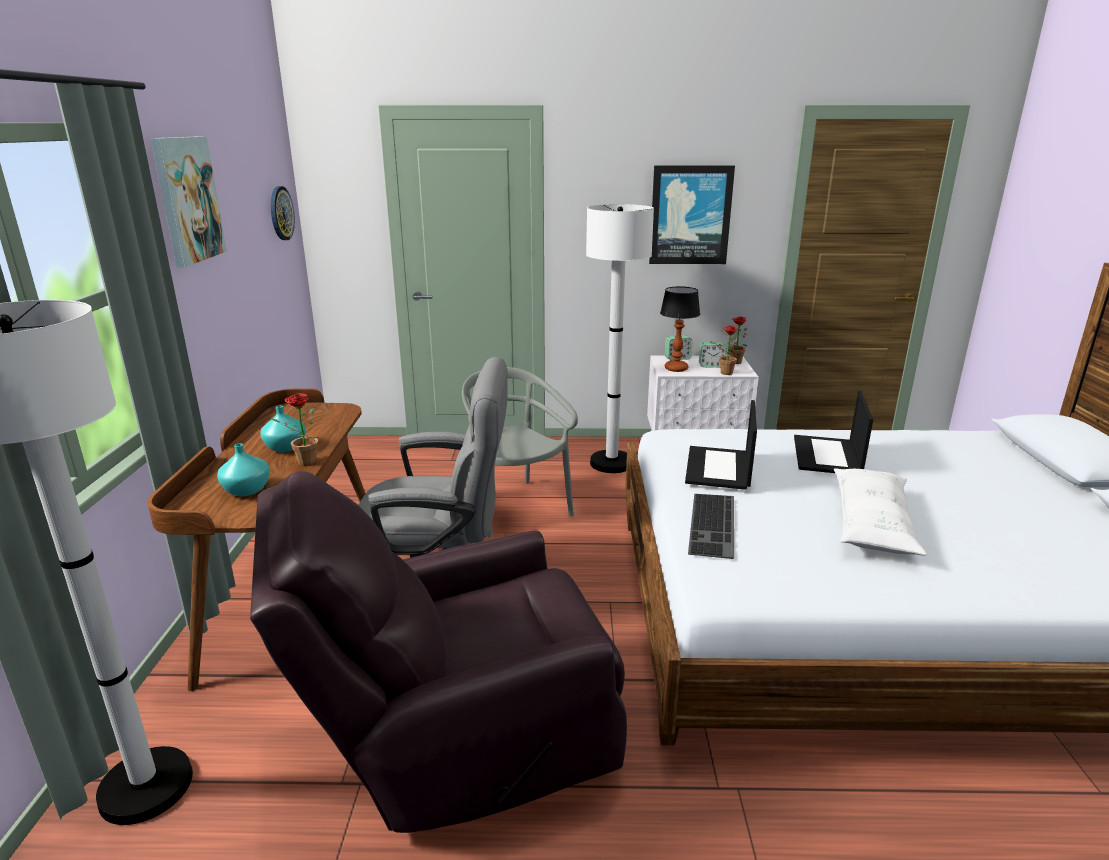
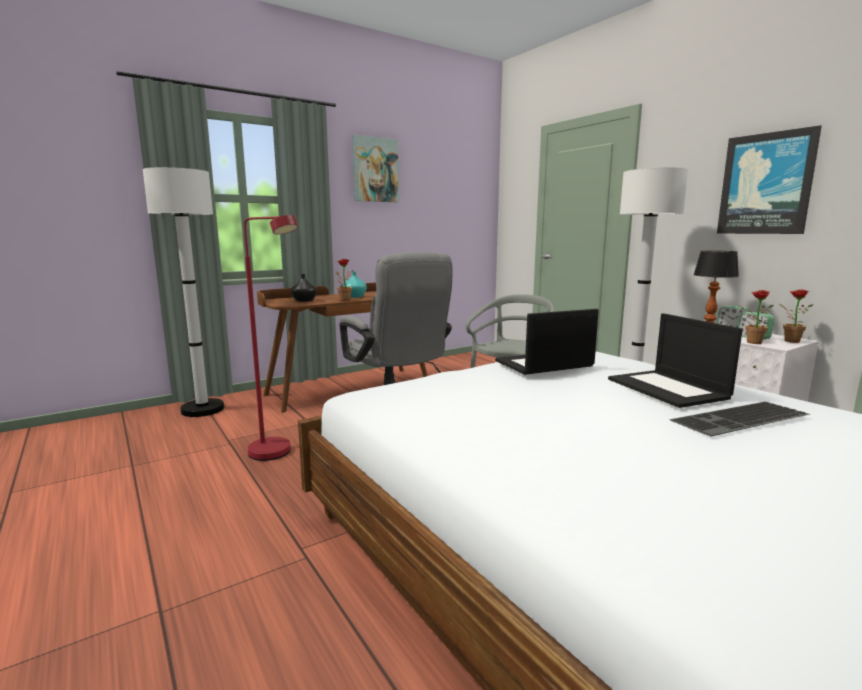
camera: 55 degrees right, 10 degrees down
turquoise vase [217,444,270,496] -> black vase [291,274,317,302]
brown armchair [250,471,627,833] -> red floor lamp [244,215,298,461]
wall clock [271,186,295,240] -> none
keyboard [688,494,734,559] -> keyboard moved to [669,402,810,437]
laptop [794,391,873,473] -> laptop turned 90 degrees counterclockwise [608,313,743,408]
white pillow [834,468,927,556] -> none

